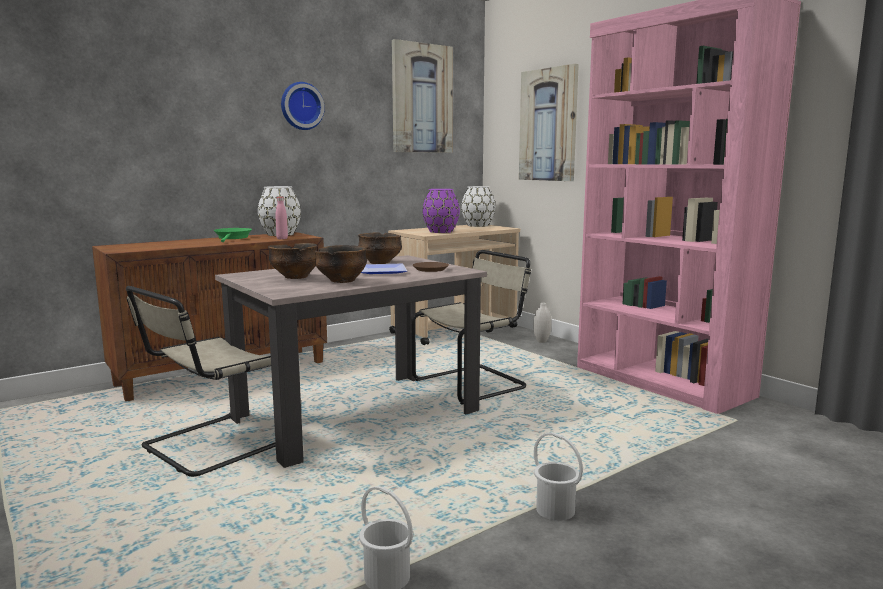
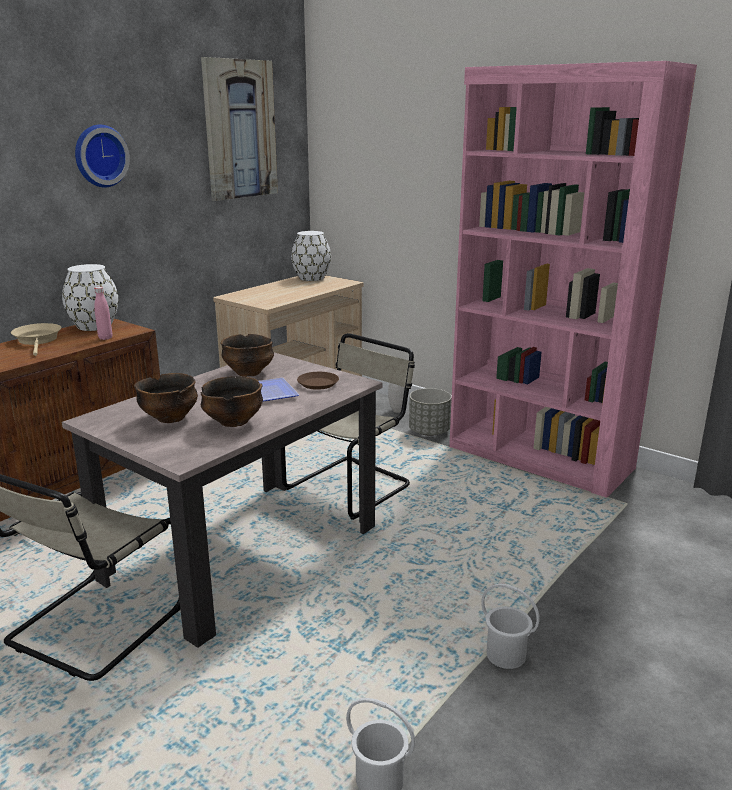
camera: 15 degrees left, 10 degrees up
green frying pan [214,228,252,242] -> beige frying pan [11,323,61,356]
purple vase [422,189,460,233] -> none
picture [519,64,579,181] -> none
none -> grey planter [409,388,452,436]

